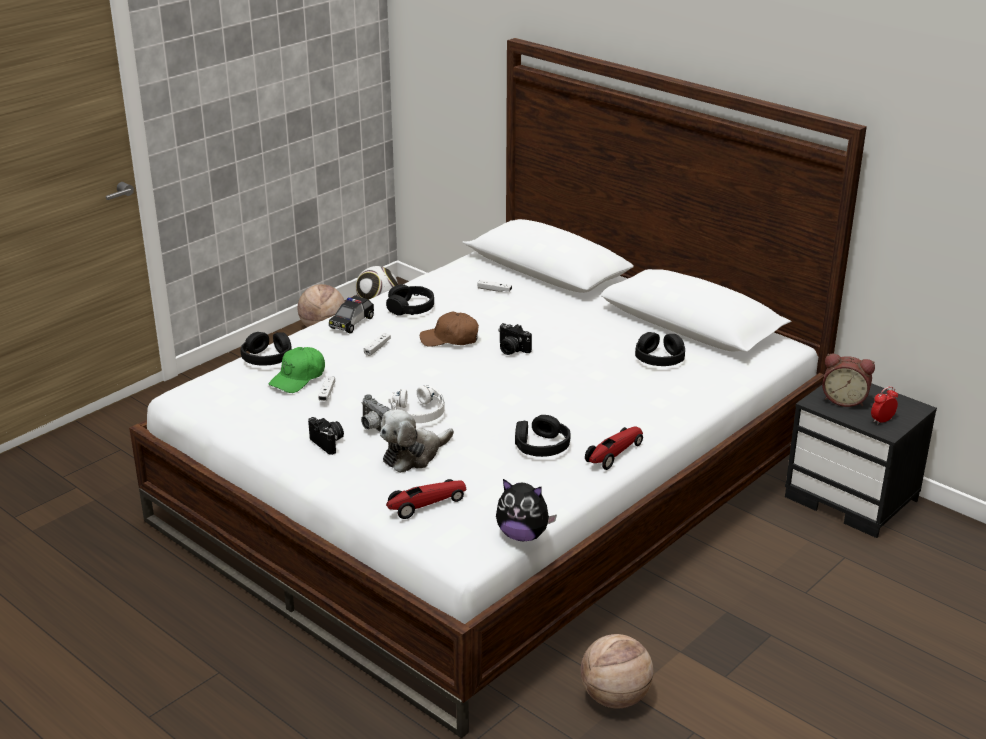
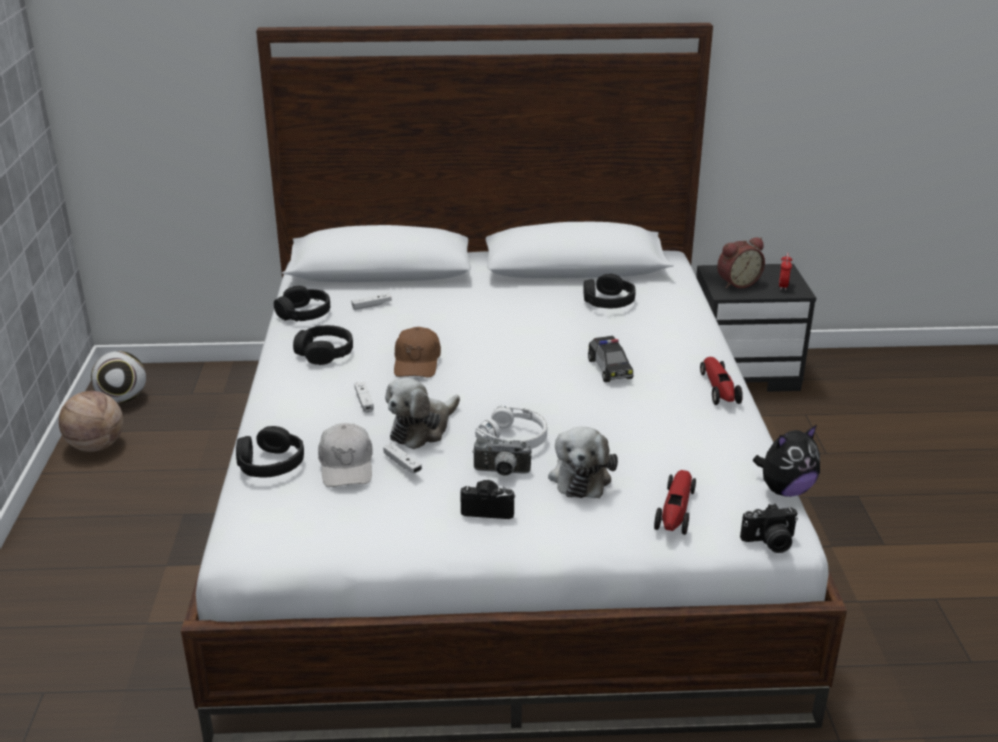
camera: 45 degrees left, 0 degrees up
green cap [269,347,325,393] -> white cap [318,423,373,487]
toy car [329,296,374,333] -> toy car moved to [588,336,633,382]
brown cap [420,311,479,347] -> brown cap turned 45 degrees counterclockwise [394,327,441,377]
camera [498,323,532,355] -> camera moved to [740,504,798,553]
black headphones [515,415,571,457] -> black headphones moved to [274,286,330,321]
basketball [581,634,653,709] -> none
none -> plush toy [385,378,460,449]

